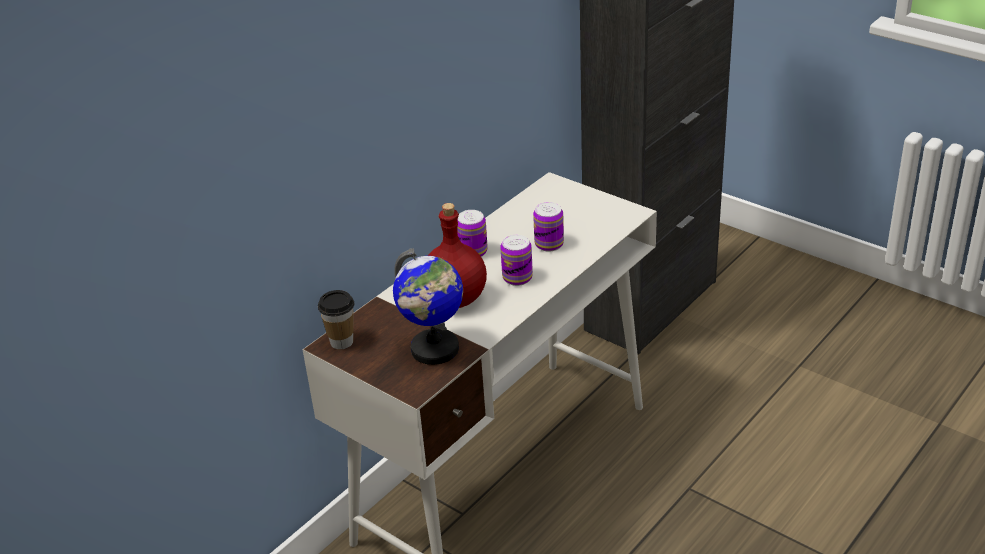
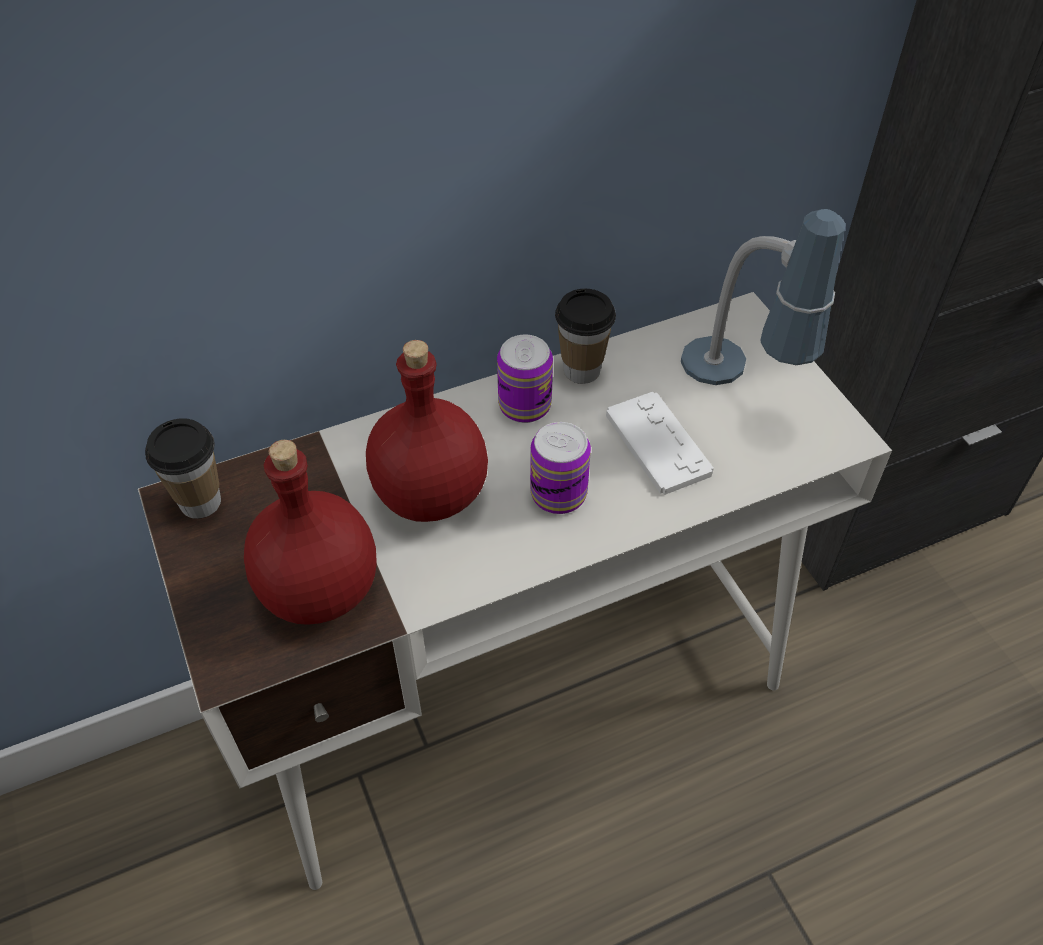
camera: 25 degrees right, 15 degrees up
globe [393,248,463,365] -> red bottle [244,440,376,625]
can [533,202,564,252] -> white game controller [606,392,714,495]
none -> cup [555,289,616,384]
none -> table lamp [681,209,846,385]

